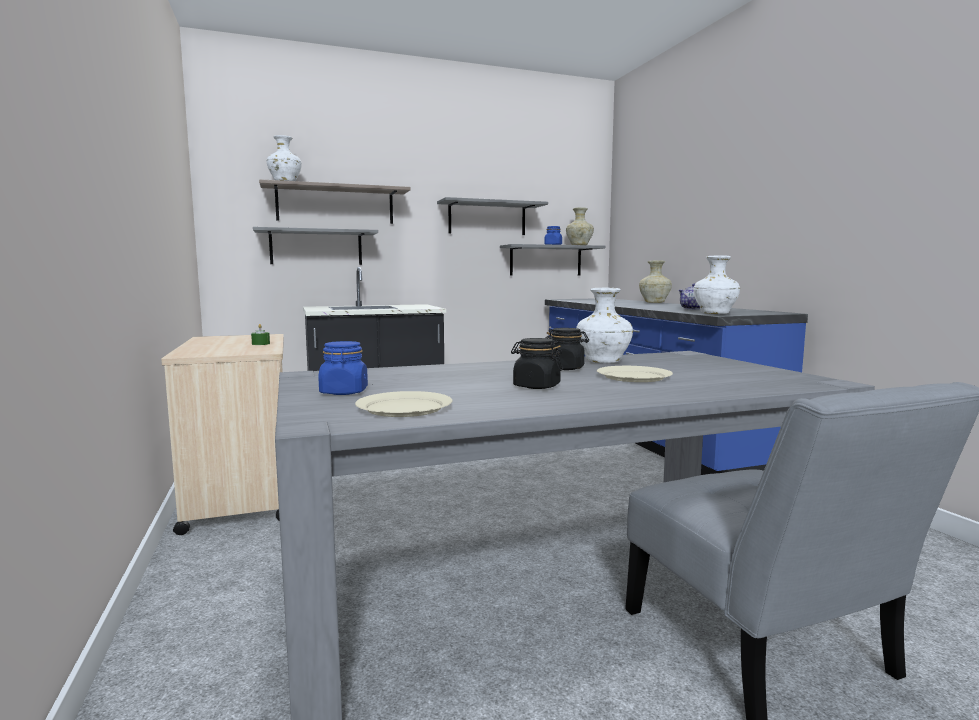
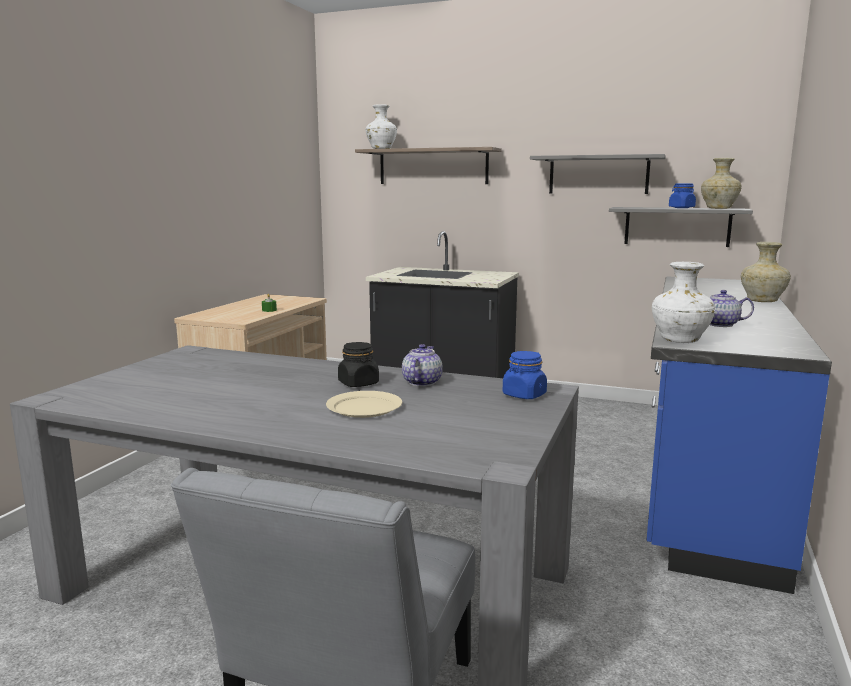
camera: 40 degrees right, 5 degrees up
grey shelf [253,227,378,265] -> none
blue jar [319,341,368,395] -> blue jar moved to [503,351,547,399]
beige plate [355,391,452,417] -> none
black jar [511,338,563,389] -> none
white vase [576,287,633,363] -> teapot [402,344,443,386]

